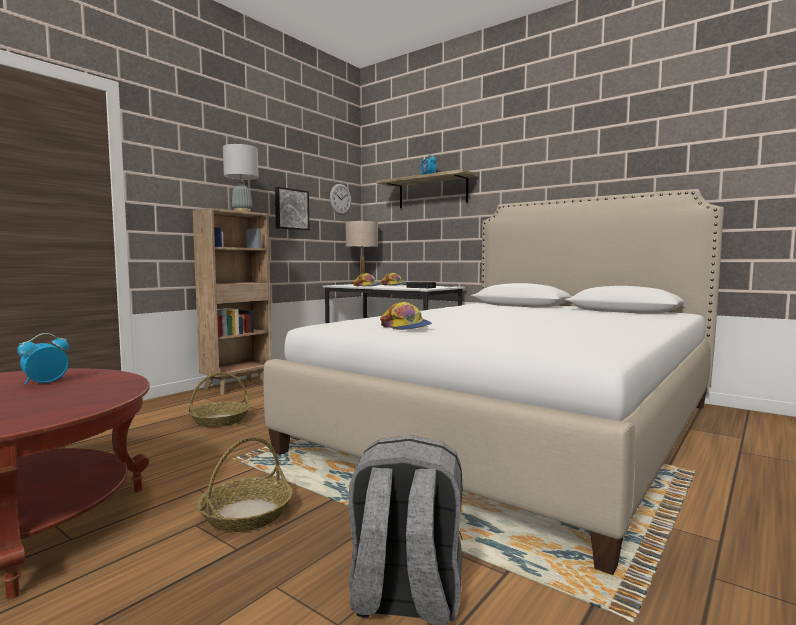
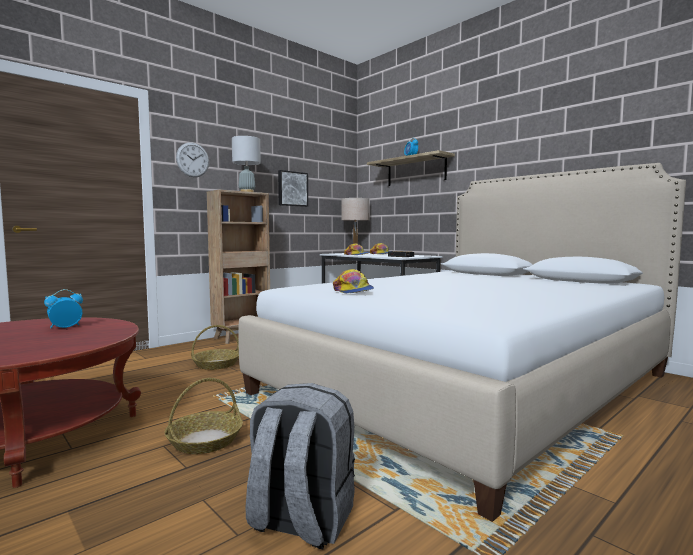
camera: 10 degrees right, 0 degrees up
wall clock [330,184,351,215] -> wall clock moved to [176,142,209,177]

